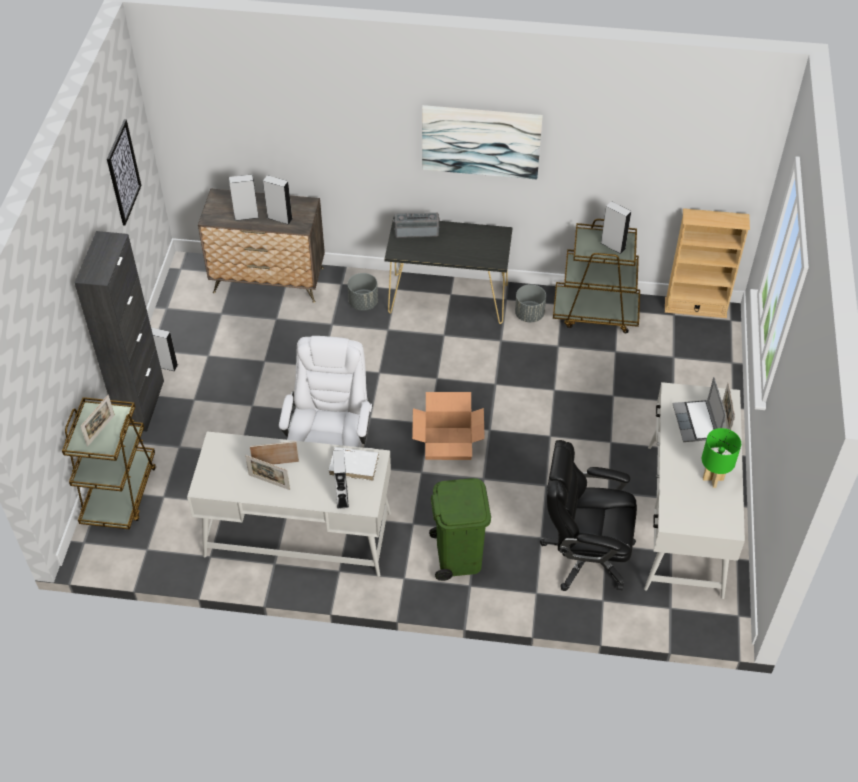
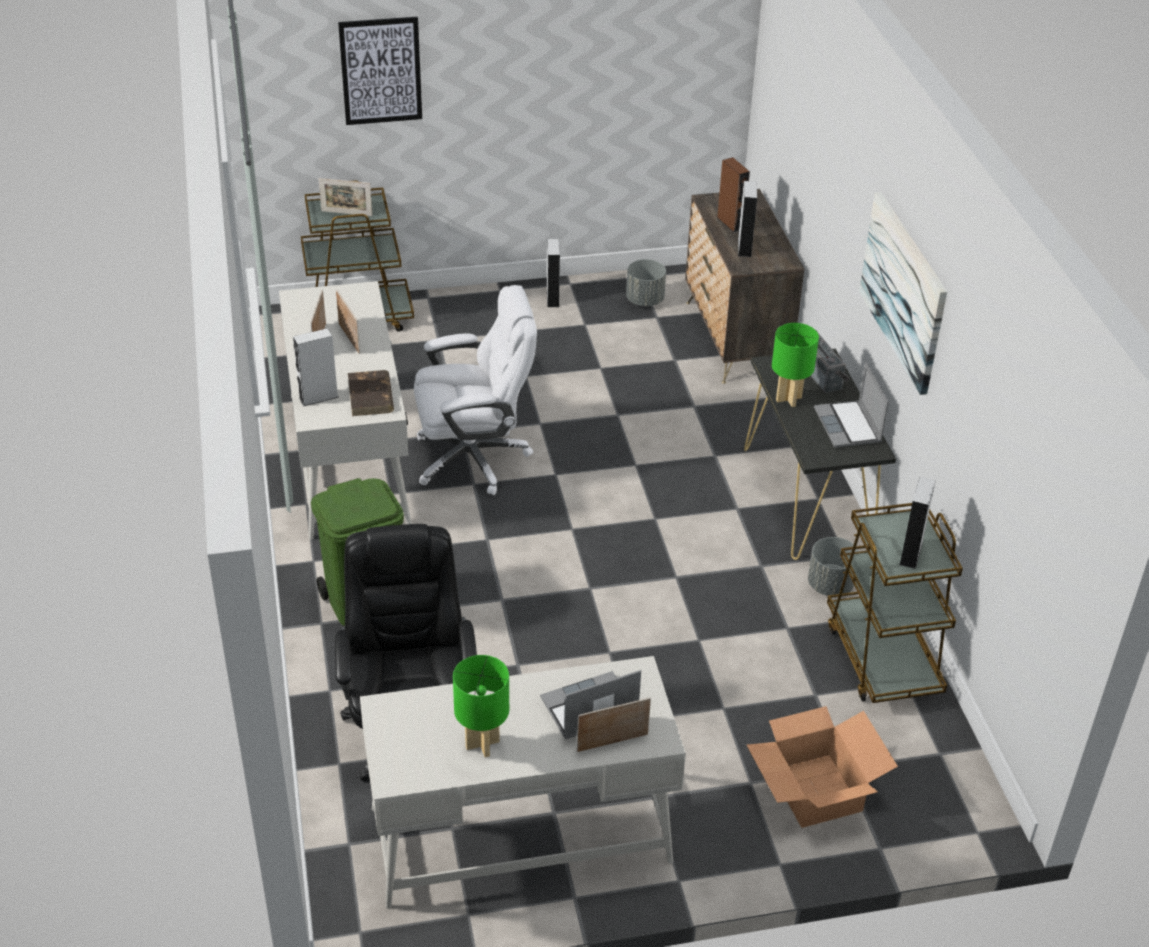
camera: 70 degrees right, 10 degrees down
black cabinet [74,231,164,432] -> none
picture [107,119,141,226] -> picture moved to [338,17,422,125]
grey speaker [229,174,259,221] -> brown speaker [717,157,750,233]
white book [328,447,379,481] -> brown book [348,370,394,416]
grey planter [348,273,378,311] -> grey planter moved to [626,259,666,306]
cardboard box [412,392,485,460] -> cardboard box moved to [747,706,898,828]
beige bookcase [665,208,750,318] -> none
none -> green table lamp [772,323,819,407]
none -> laptop [814,362,889,448]

